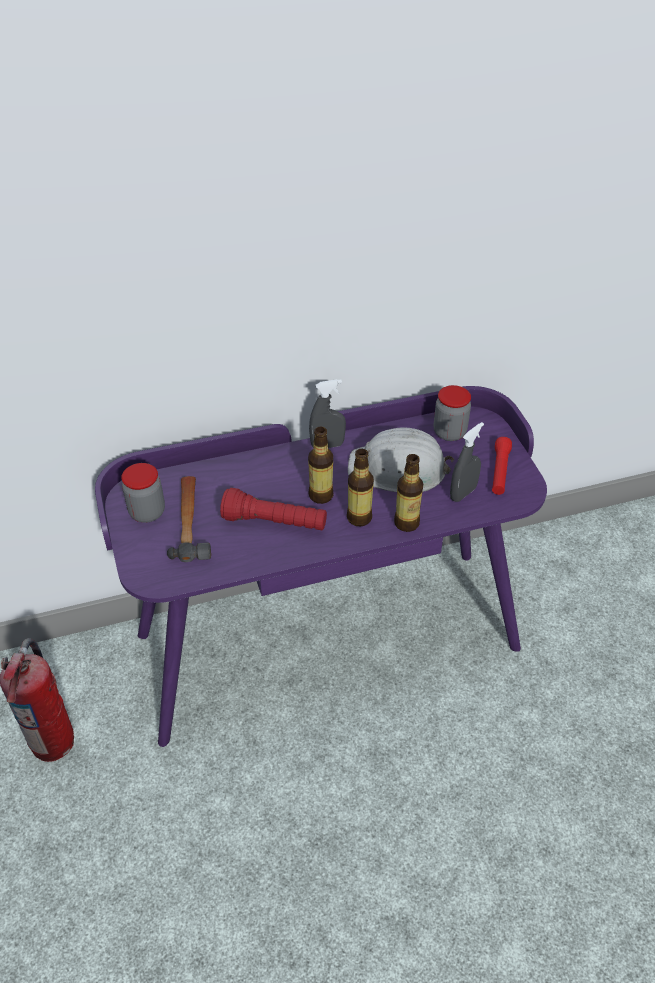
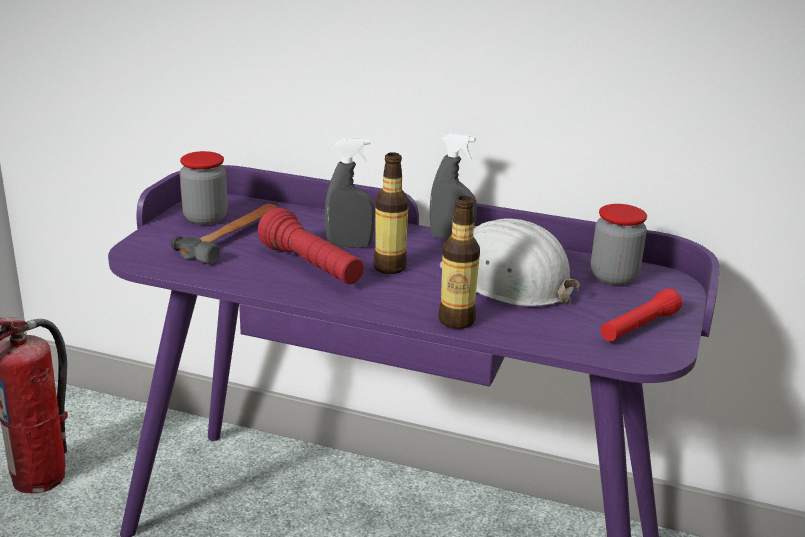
camera: 35 degrees right, 20 degrees down
bottle [347,449,374,526] -> none
grey spray bottle [450,422,484,502] -> grey spray bottle moved to [325,138,375,248]

